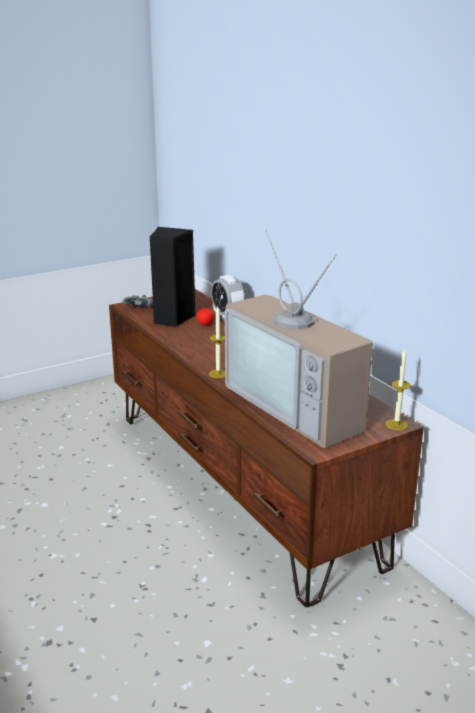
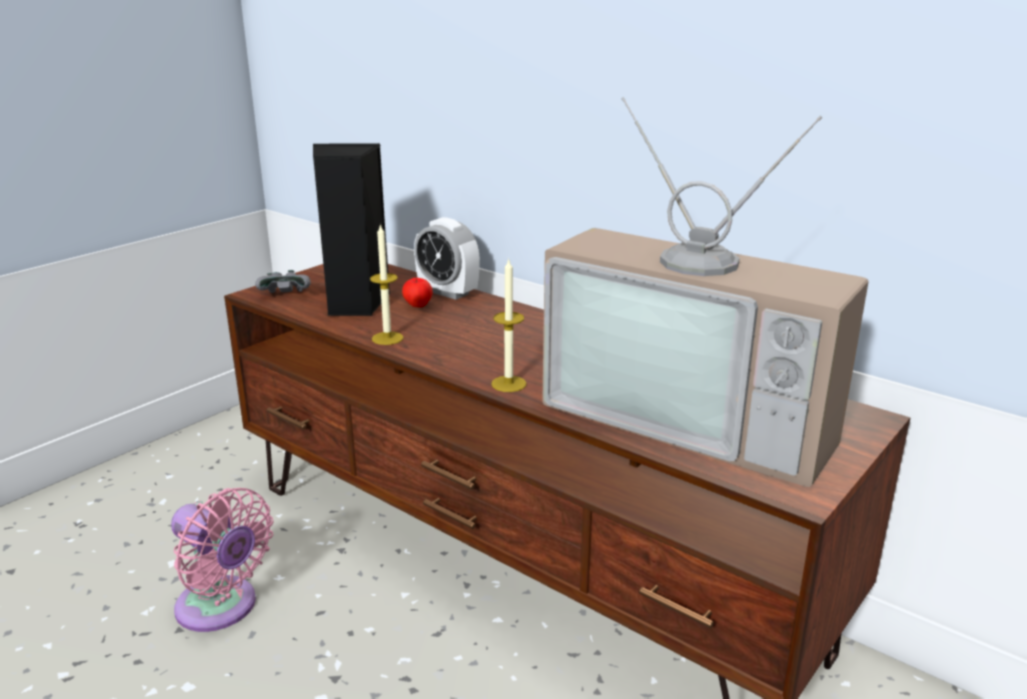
camera: 20 degrees left, 0 degrees up
candle [386,350,411,431] -> candle moved to [370,224,403,345]
none -> pink fan [171,488,273,632]

